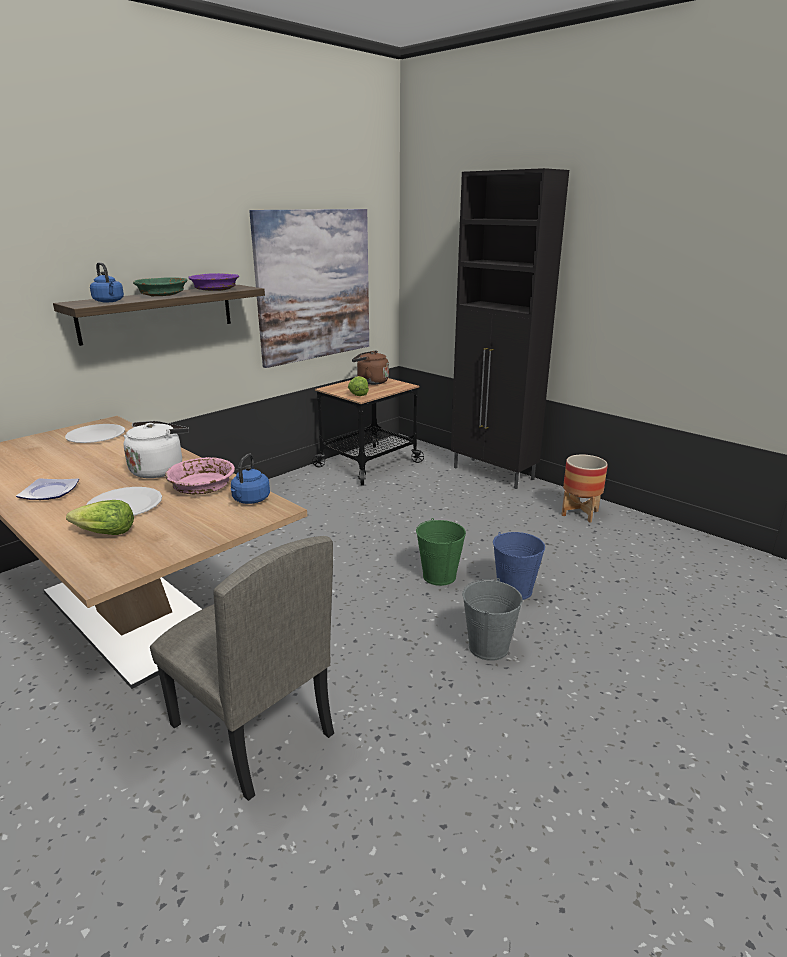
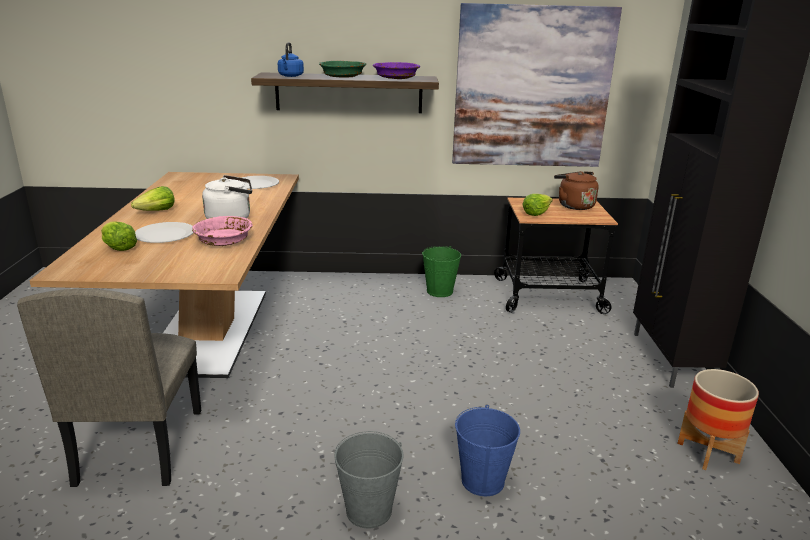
camera: 45 degrees right, 0 degrees up
plate [16,478,79,500] -> lettuce [131,186,175,211]
blue kettle [231,454,270,504] -> none
green bucket [416,518,466,586] -> green bucket moved to [422,246,461,297]

